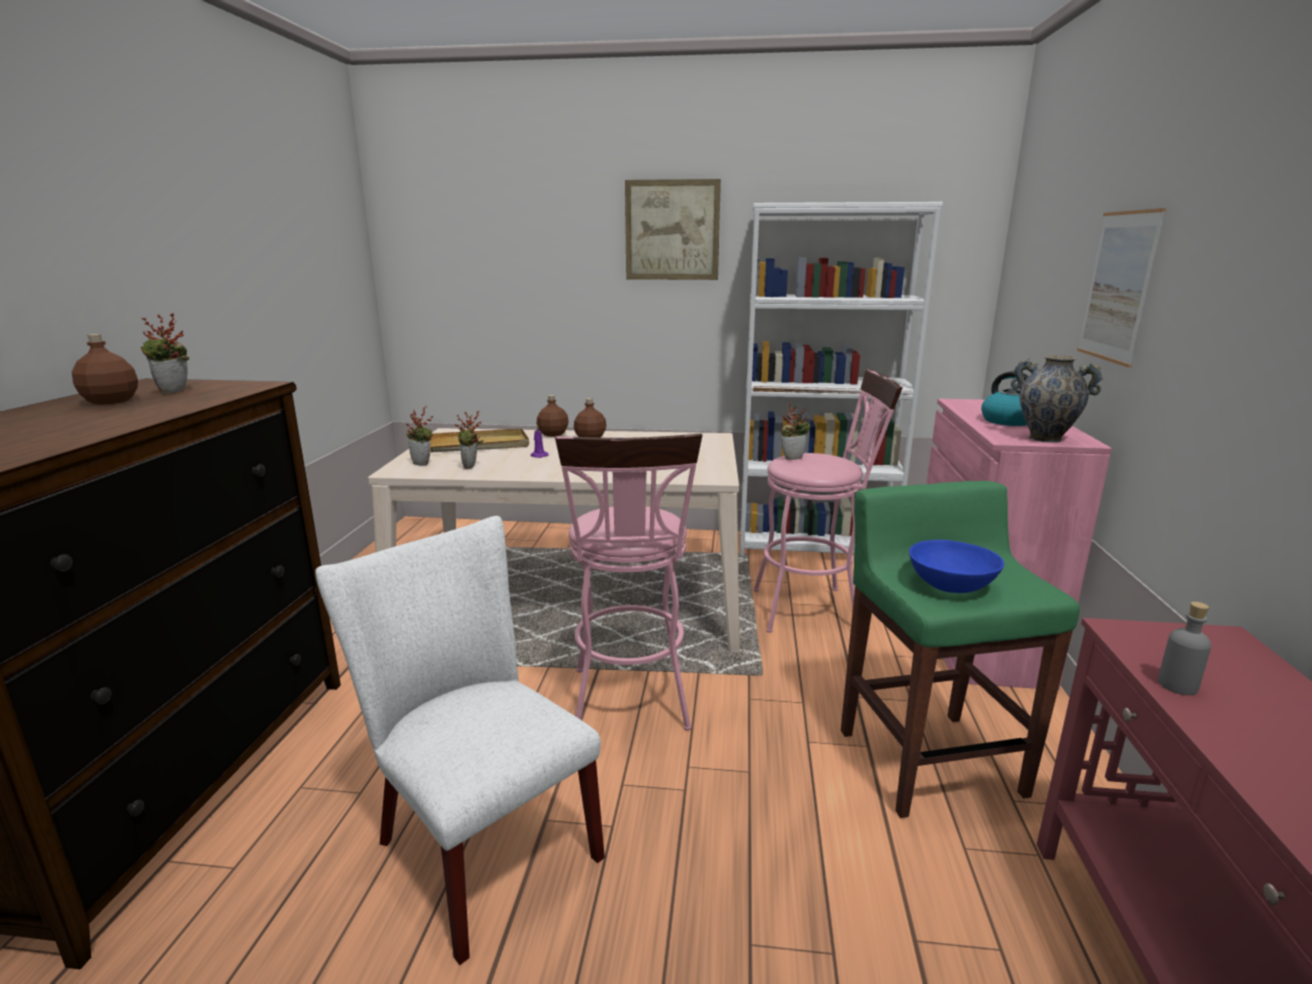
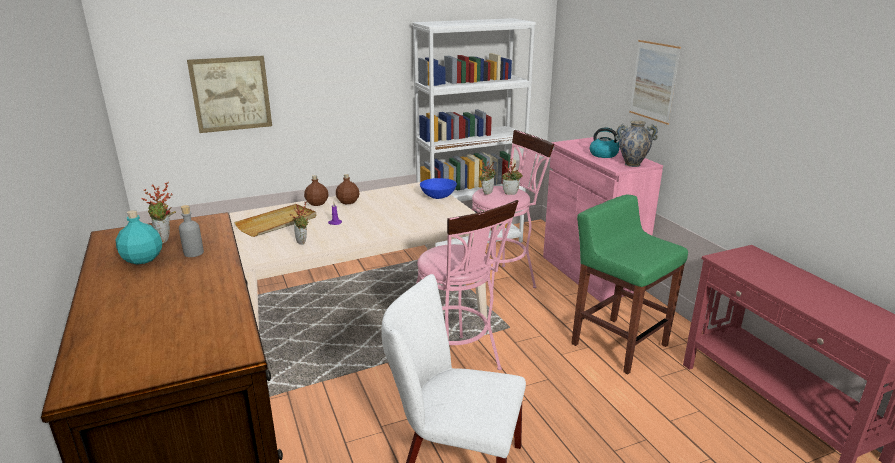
camera: 30 degrees left, 5 degrees up
brown bottle [72,334,138,405] -> turquoise bottle [115,210,162,264]
potted plant [406,406,433,466] -> potted plant moved to [502,158,523,195]
picture [625,179,721,280] -> picture moved to [187,56,272,133]
blue bowl [909,540,1004,593] -> blue bowl moved to [420,178,457,199]
grey bottle [1158,602,1211,695] -> grey bottle moved to [179,205,204,257]

